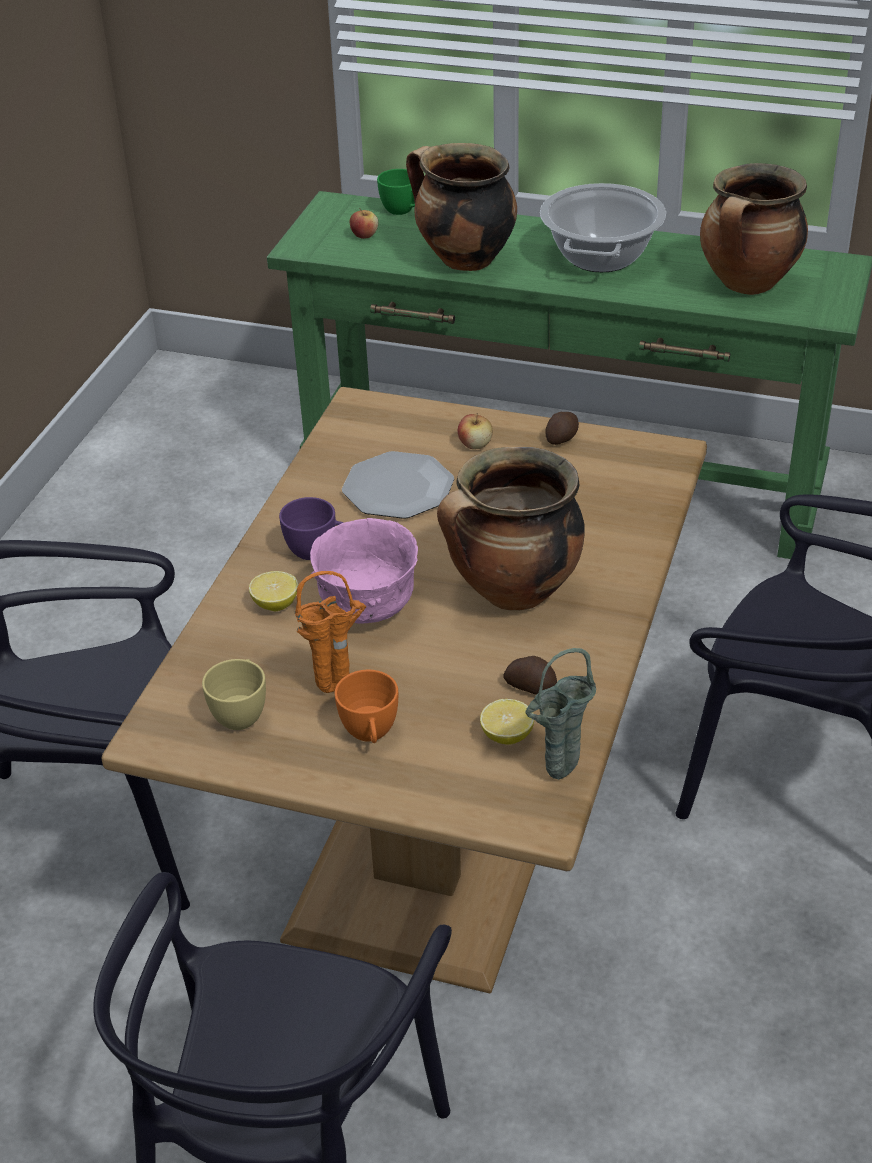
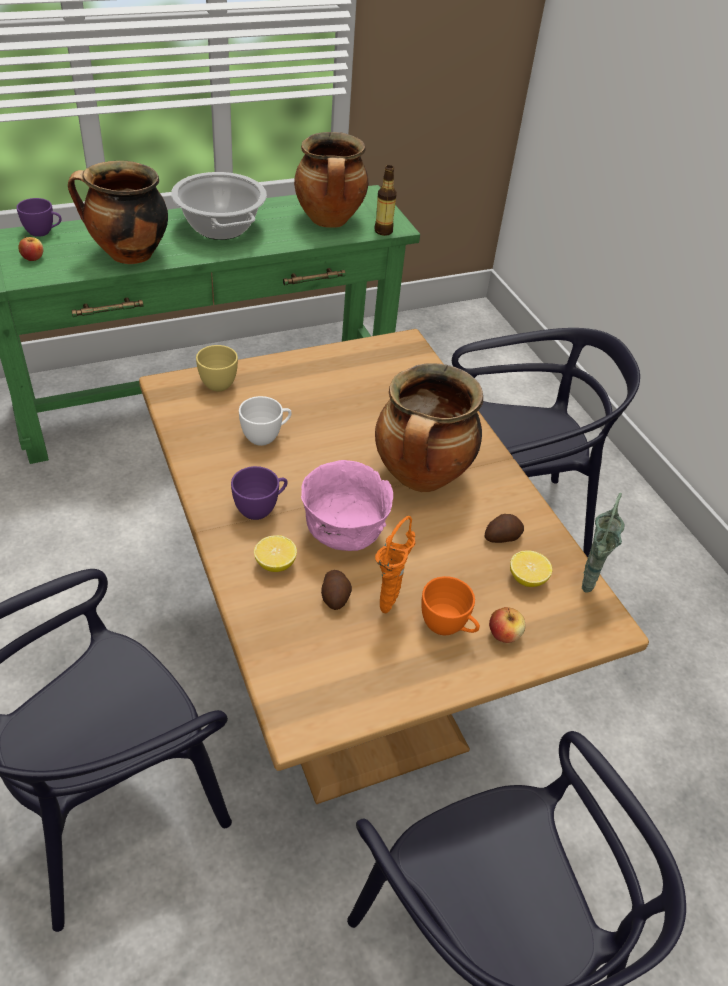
camera: 45 degrees left, 5 degrees up
yellow cup [202,659,266,730] -> yellow cup moved to [196,345,238,391]
plate [342,451,454,519] -> white cup [239,396,292,446]
green cup [377,169,415,215] -> purple cup [16,198,62,237]
apple [458,413,493,449] -> apple moved to [489,607,525,643]
potato [545,412,579,445] -> potato moved to [321,570,352,610]
none -> bottle [374,165,397,236]

